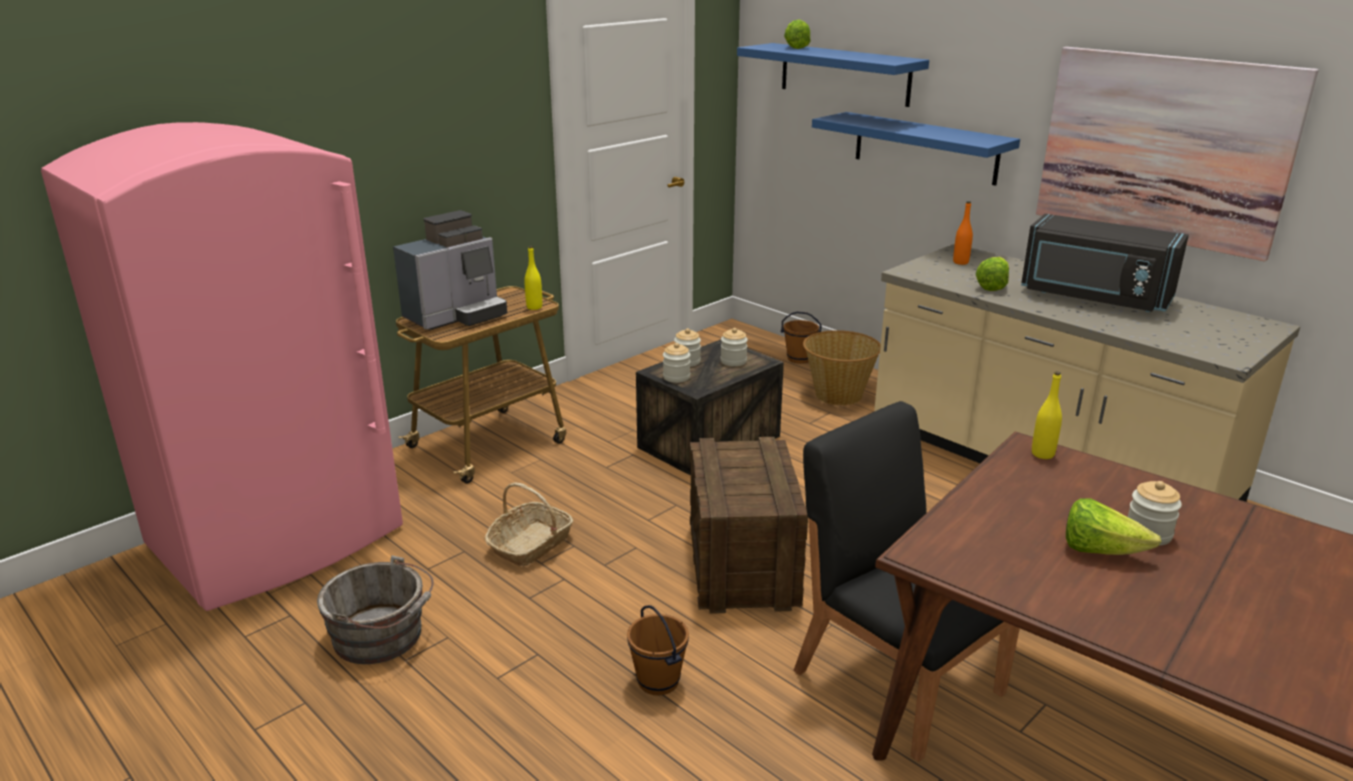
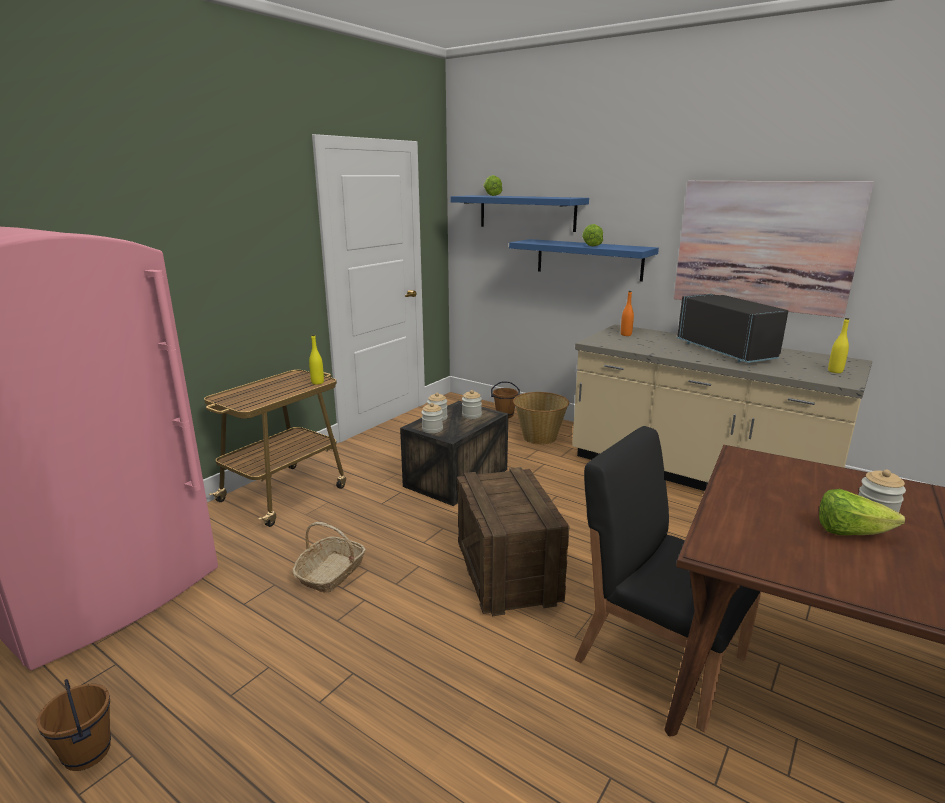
camera: 10 degrees left, 5 degrees down
grey bucket [317,555,434,664] -> none
coffee machine [393,210,507,330] -> none
brown bucket [627,605,689,696] -> brown bucket moved to [37,679,111,771]
lettuce [975,257,1009,291] -> lettuce moved to [582,224,603,246]
black microwave [1021,214,1189,312] -> black microwave turned 135 degrees counterclockwise [677,294,789,363]
yellow bottle [1032,371,1062,459] -> yellow bottle moved to [828,318,849,373]

